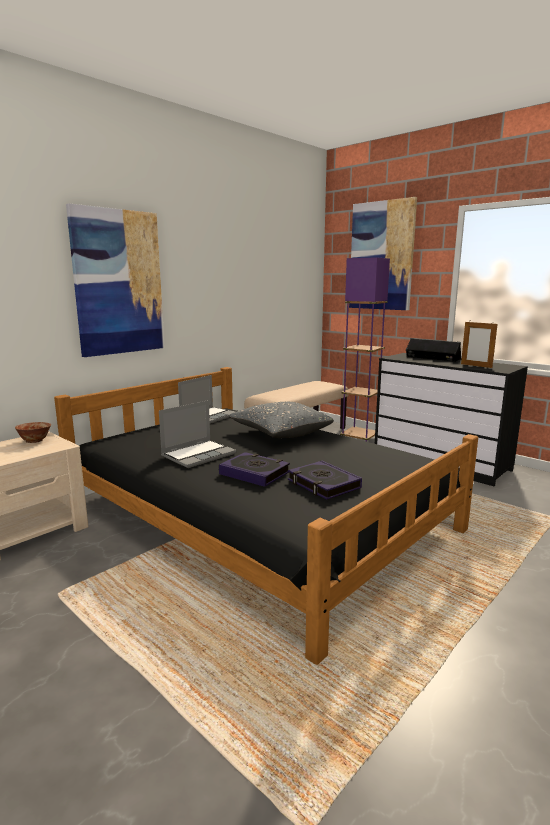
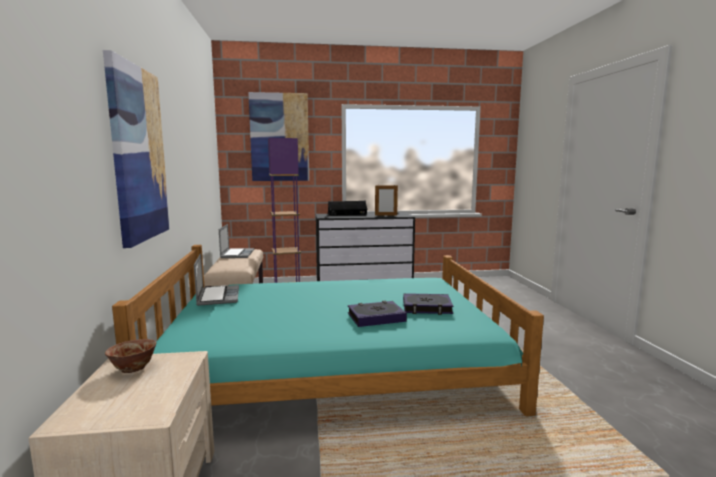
camera: 50 degrees left, 5 degrees down
black bed [54,367,478,665] -> turquoise bed [112,245,544,417]
laptop [159,400,236,468] -> laptop moved to [219,224,254,258]
grey pillow [229,402,334,438] -> none

